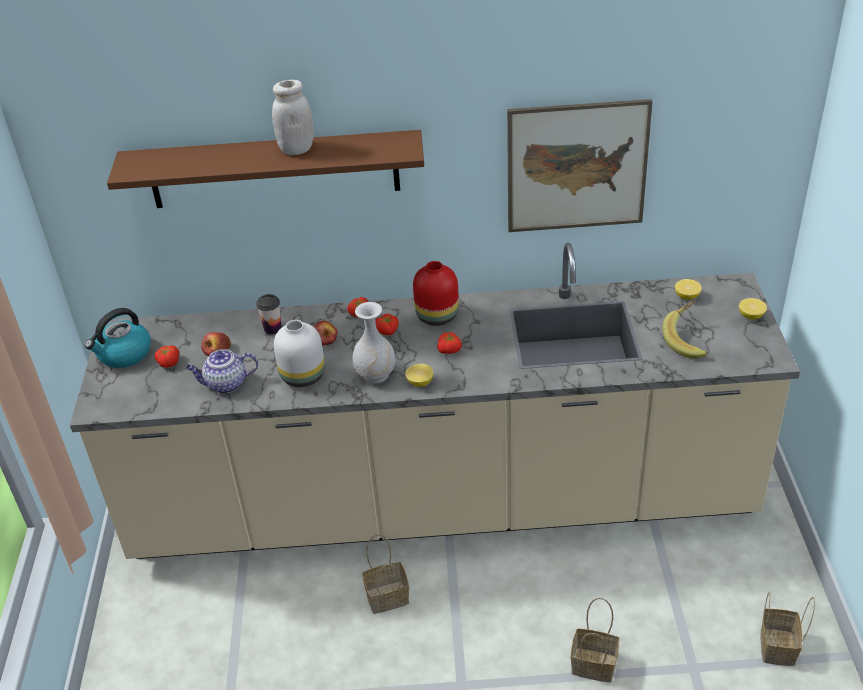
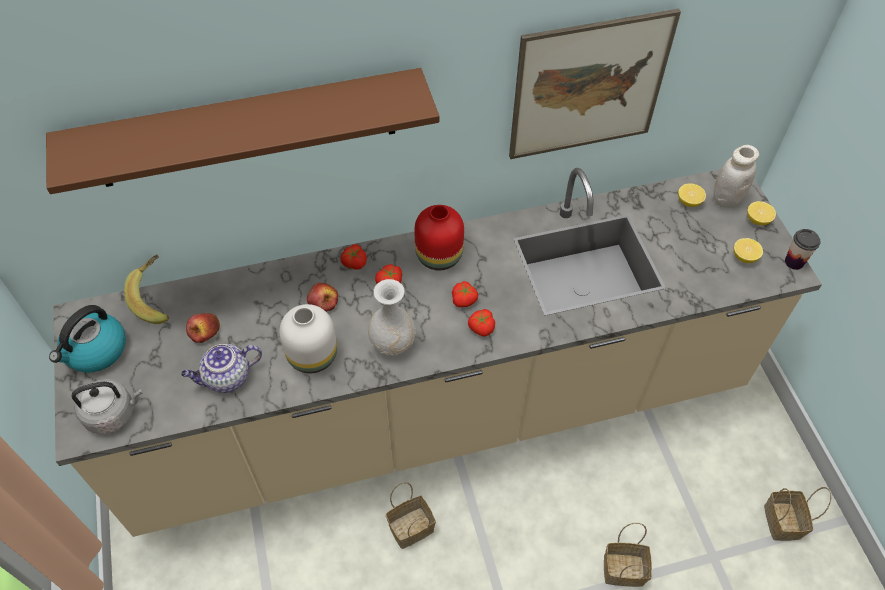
camera: 15 degrees left, 15 degrees up
tomato [154,345,179,368] -> tomato moved to [468,309,495,337]
cup [256,294,281,335] -> cup moved to [785,229,820,270]
white jar [272,79,314,155] -> white jar moved to [713,145,759,208]
lemon [405,364,434,387] -> lemon moved to [734,238,763,263]
banana [662,300,707,359] -> banana moved to [124,254,169,324]
none -> grey kettle [72,379,143,434]

